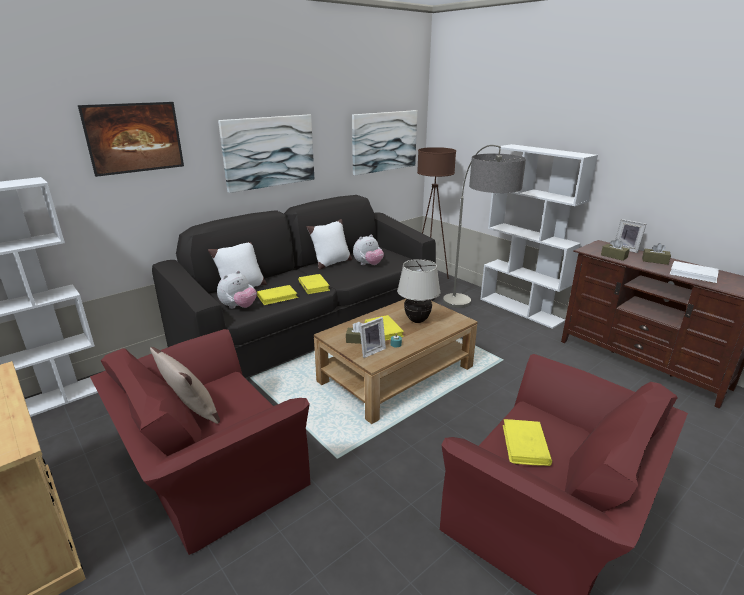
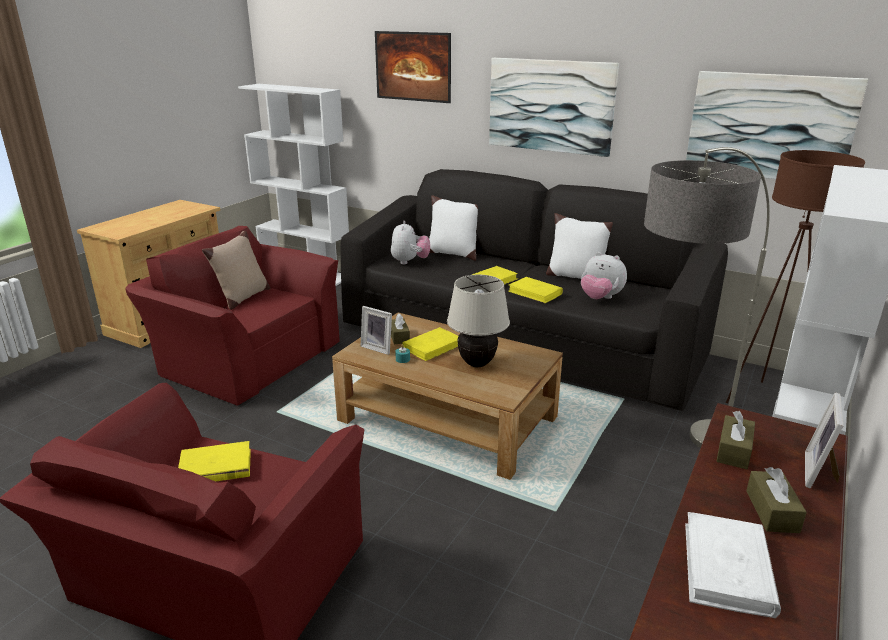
camera: 70 degrees right, 0 degrees up
plush toy [217,270,257,309] -> plush toy turned 105 degrees counterclockwise [391,221,430,265]
yellow book [257,285,298,305] -> yellow book moved to [508,277,563,303]

